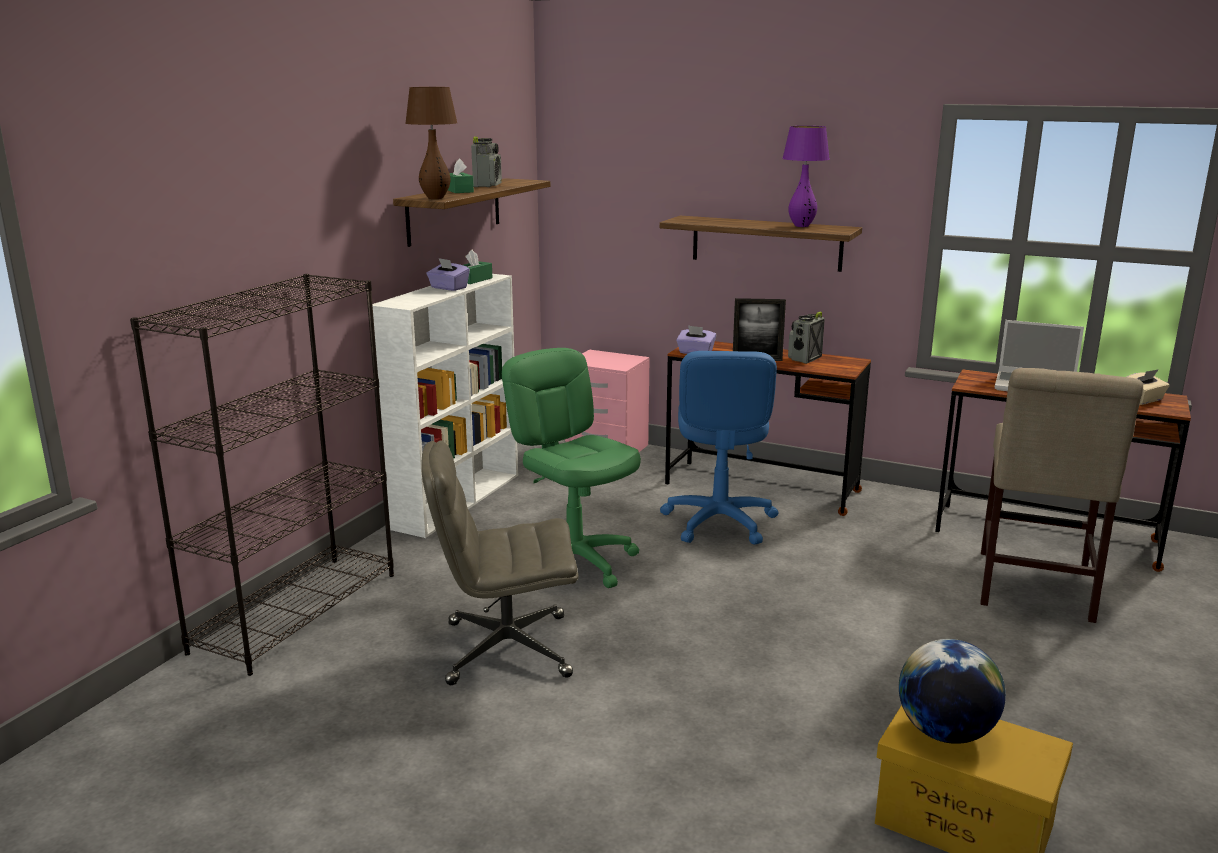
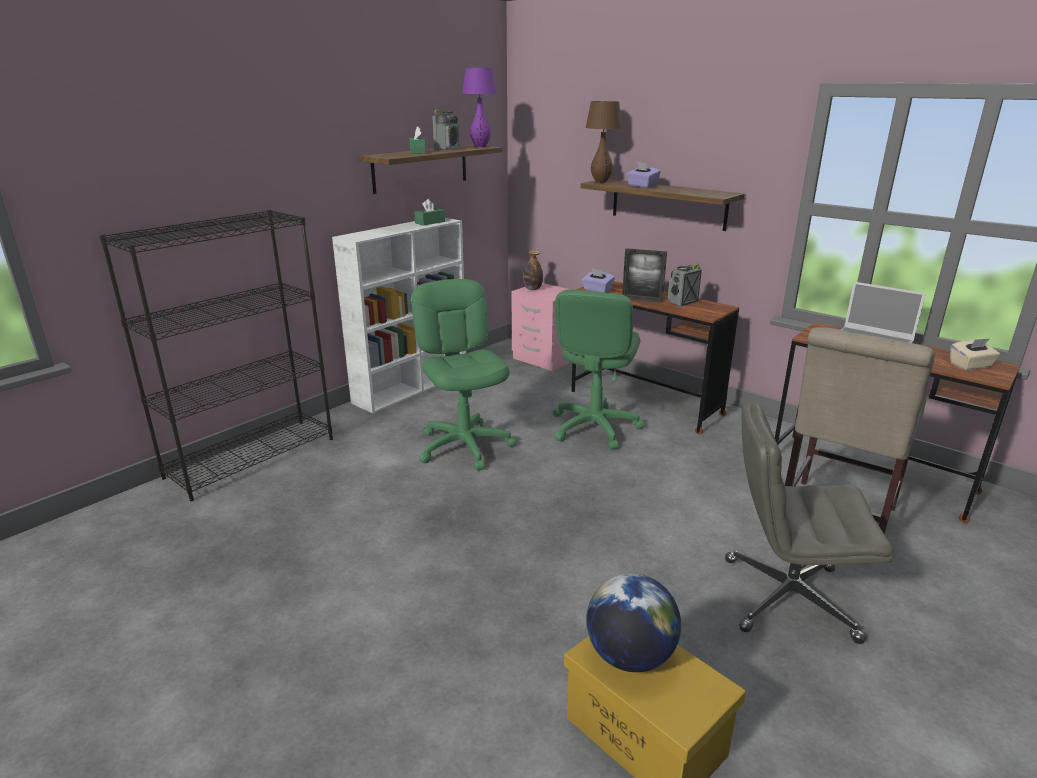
camera: 15 degrees right, 5 degrees up
brown table lamp [405,87,457,199] -> brown table lamp moved to [585,101,622,183]
grey office chair [422,440,579,685] -> grey office chair moved to [725,403,893,644]
purple tissue box [427,258,470,291] -> purple tissue box moved to [626,162,660,188]
blue office chair [660,351,778,545] -> green office chair [553,289,645,450]
purple table lamp [782,126,830,227] -> purple table lamp moved to [462,68,497,147]
none -> bottle [523,250,543,290]

